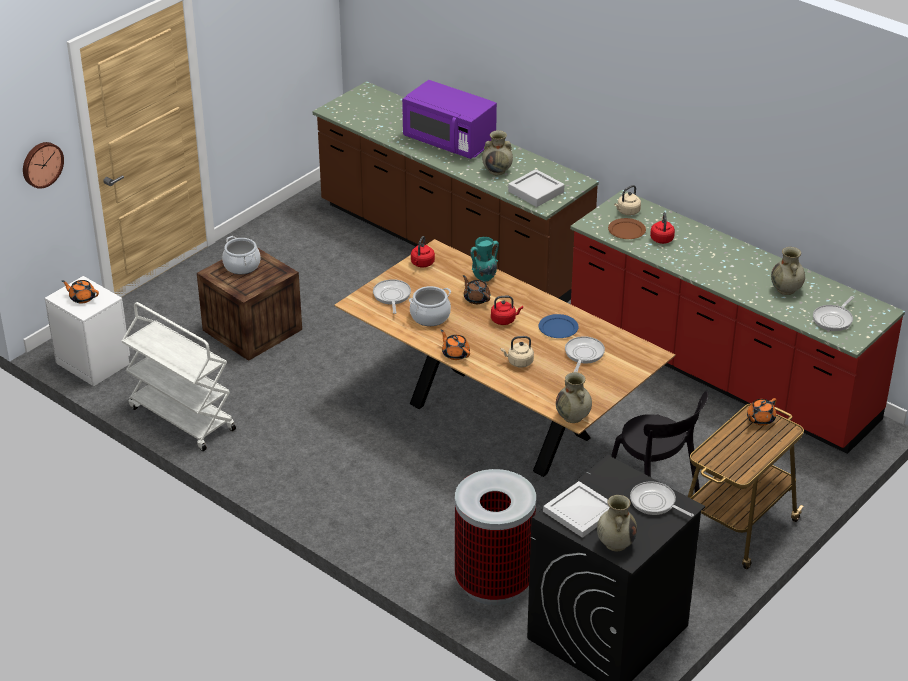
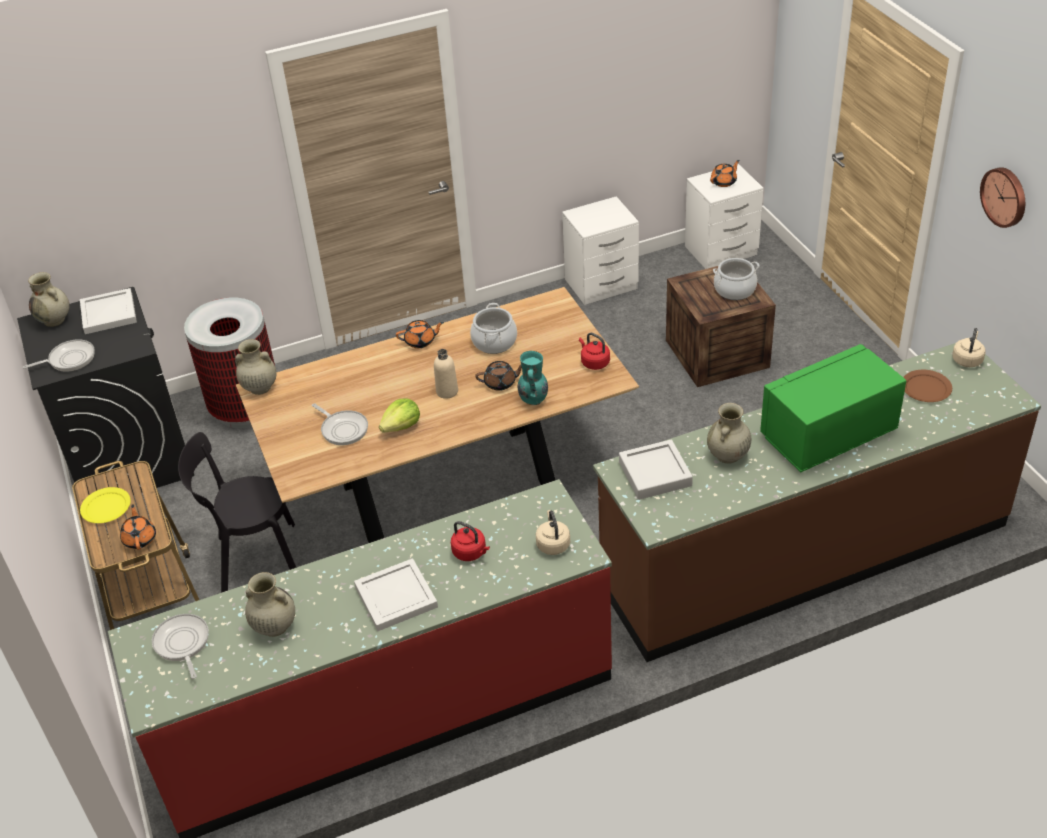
camera: 120 degrees right, 5 degrees up
wall clock [23,142,64,189] -> wall clock moved to [980,167,1025,228]
white cart [122,302,236,451] -> white nightstand [562,196,639,305]
frying pan [373,279,411,314] -> none
purple microwave [402,80,497,159] -> green microwave [760,344,906,473]
red kettle [491,296,523,325] -> beige bottle [434,349,458,399]
beige kettle [501,336,534,368] -> beige kettle moved to [952,328,985,367]
blue plate [539,314,579,338] -> lettuce [379,399,420,432]
brown plate [608,218,646,239] -> brown plate moved to [903,370,952,402]
none -> yellow plate [80,487,131,523]
none -> white tray [354,558,438,631]

